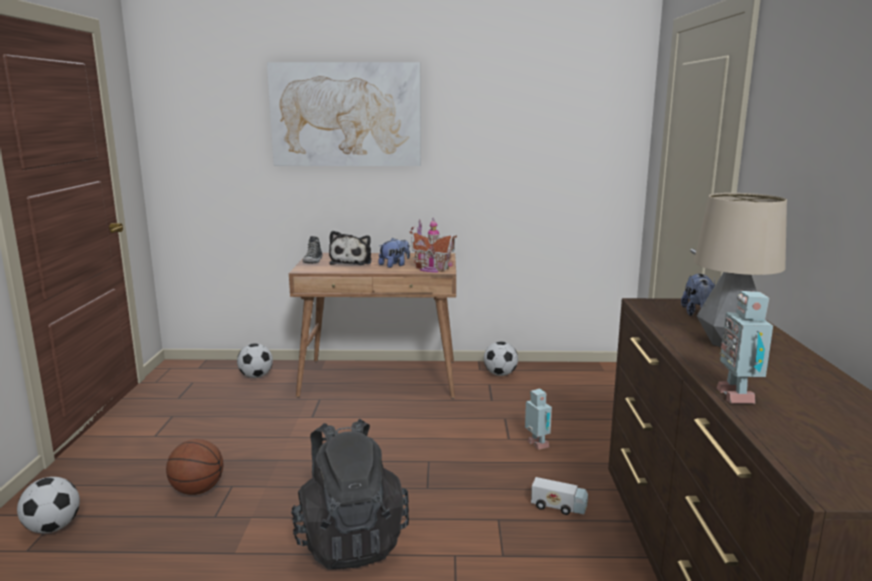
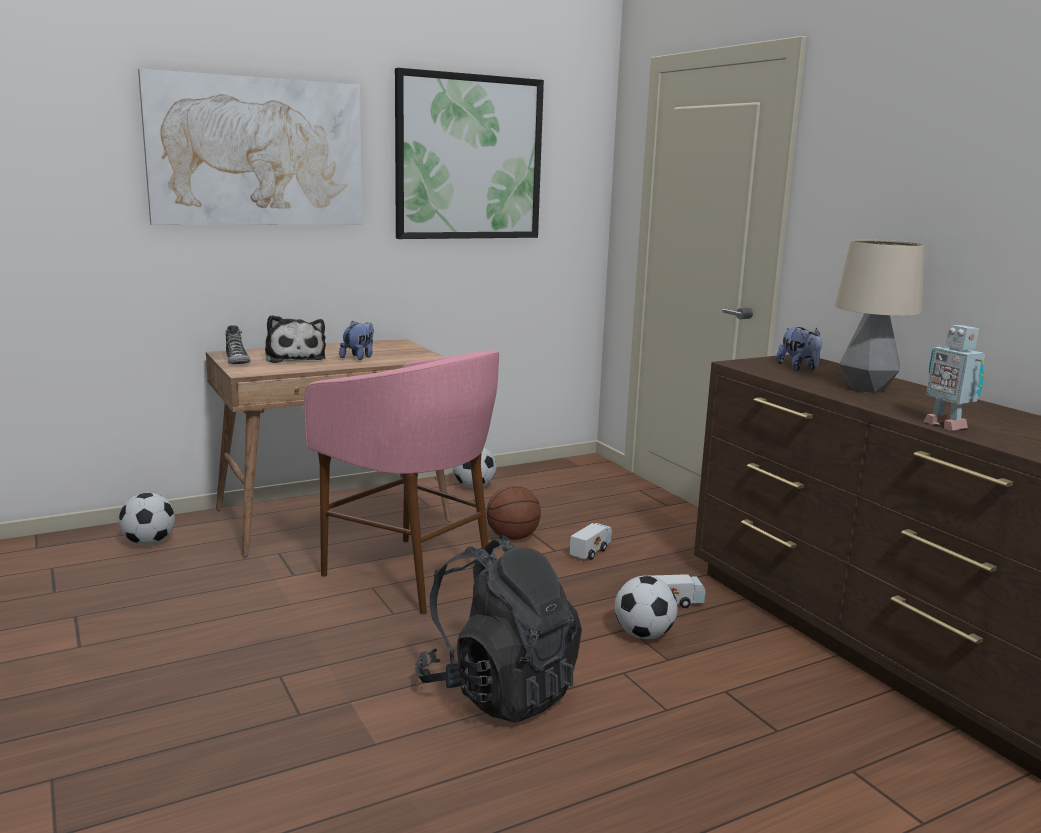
camera: 30 degrees left, 0 degrees up
football [17,477,80,534] -> football moved to [615,576,678,639]
basketball [166,439,223,495] -> basketball moved to [486,485,541,540]
toy house [410,218,457,273] -> none
toy robot [525,389,552,450] -> toy truck [570,523,612,560]
none -> pink stool [304,350,499,614]
none -> picture [395,68,544,239]

